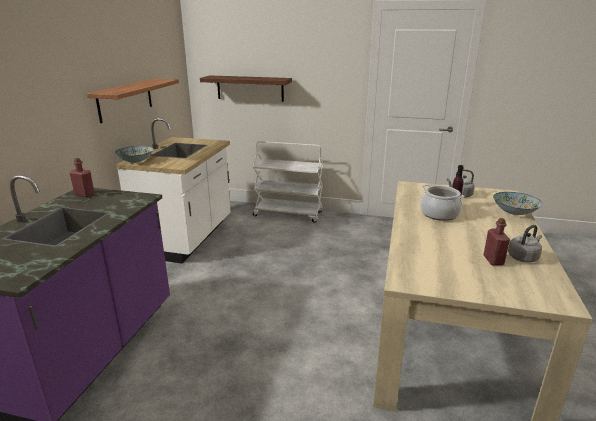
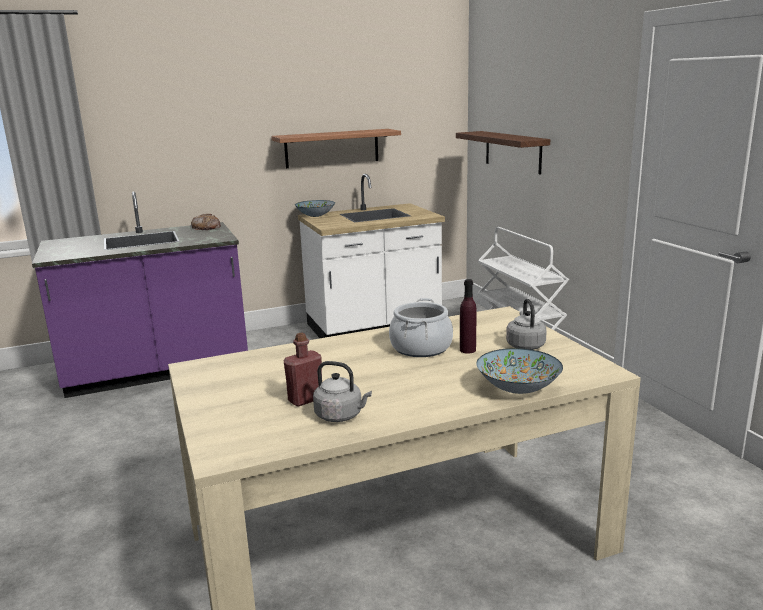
camera: 55 degrees right, 5 degrees down
red bottle [70,158,95,197] -> bread [191,214,221,230]

